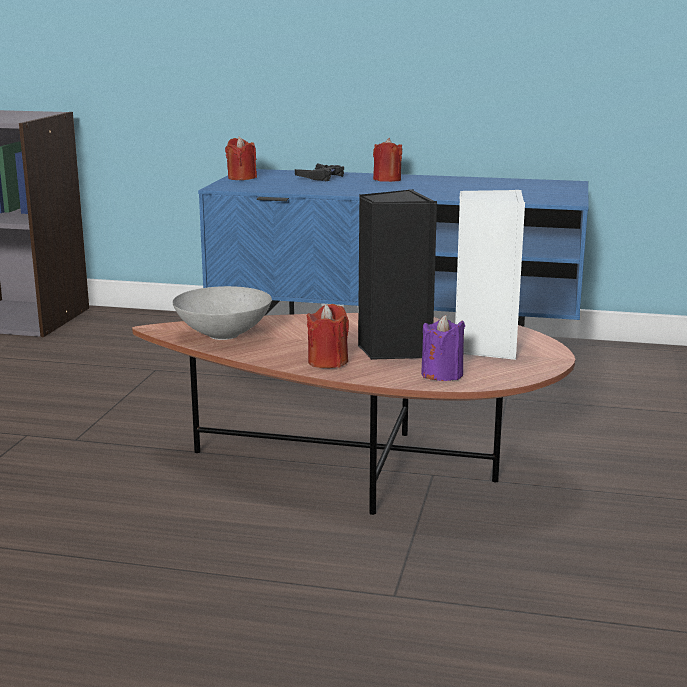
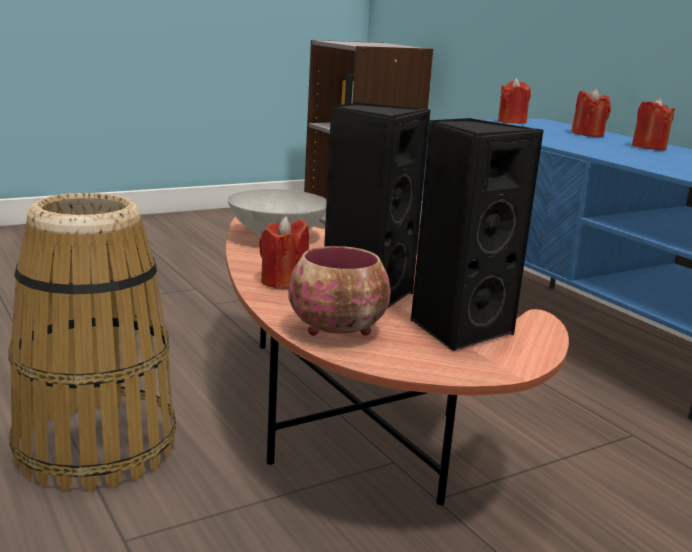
camera: 45 degrees right, 0 degrees up
black game controller [295,163,344,181] -> red candle [571,88,611,137]
purple candle [421,315,465,381] -> bowl [288,246,391,336]
white speaker [455,190,525,360] -> black speaker [410,118,543,352]
none -> basket [8,193,176,491]

